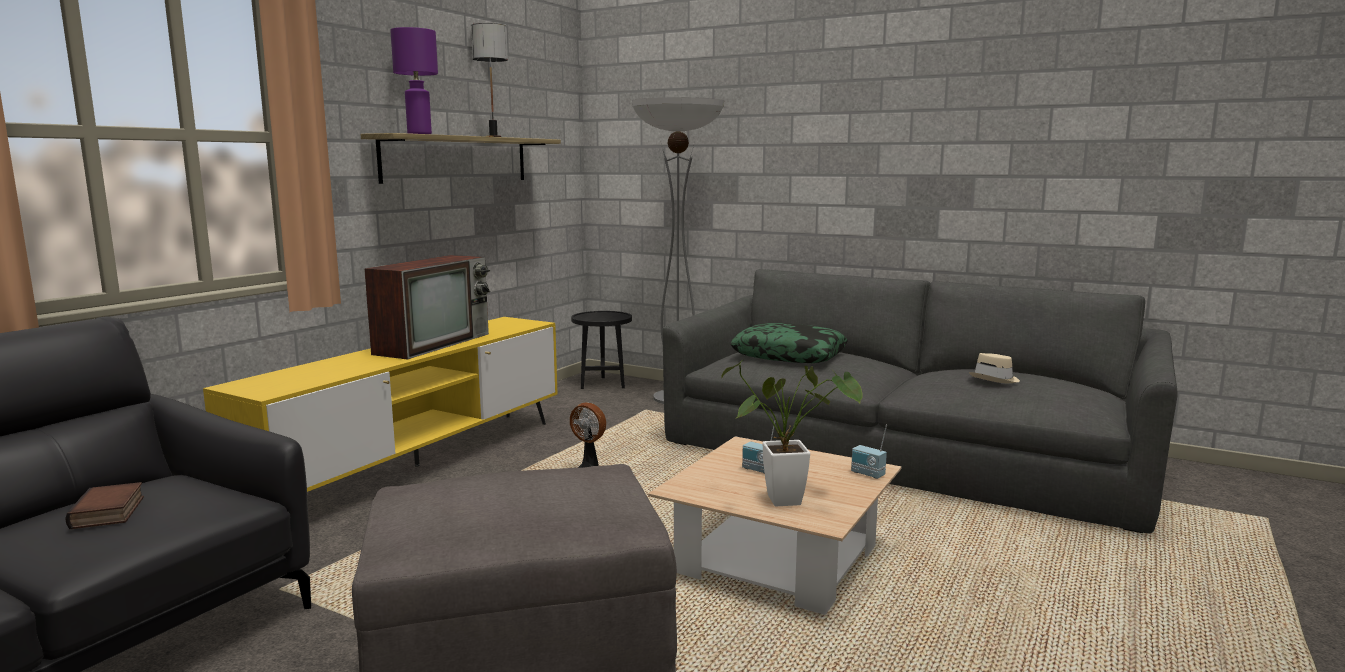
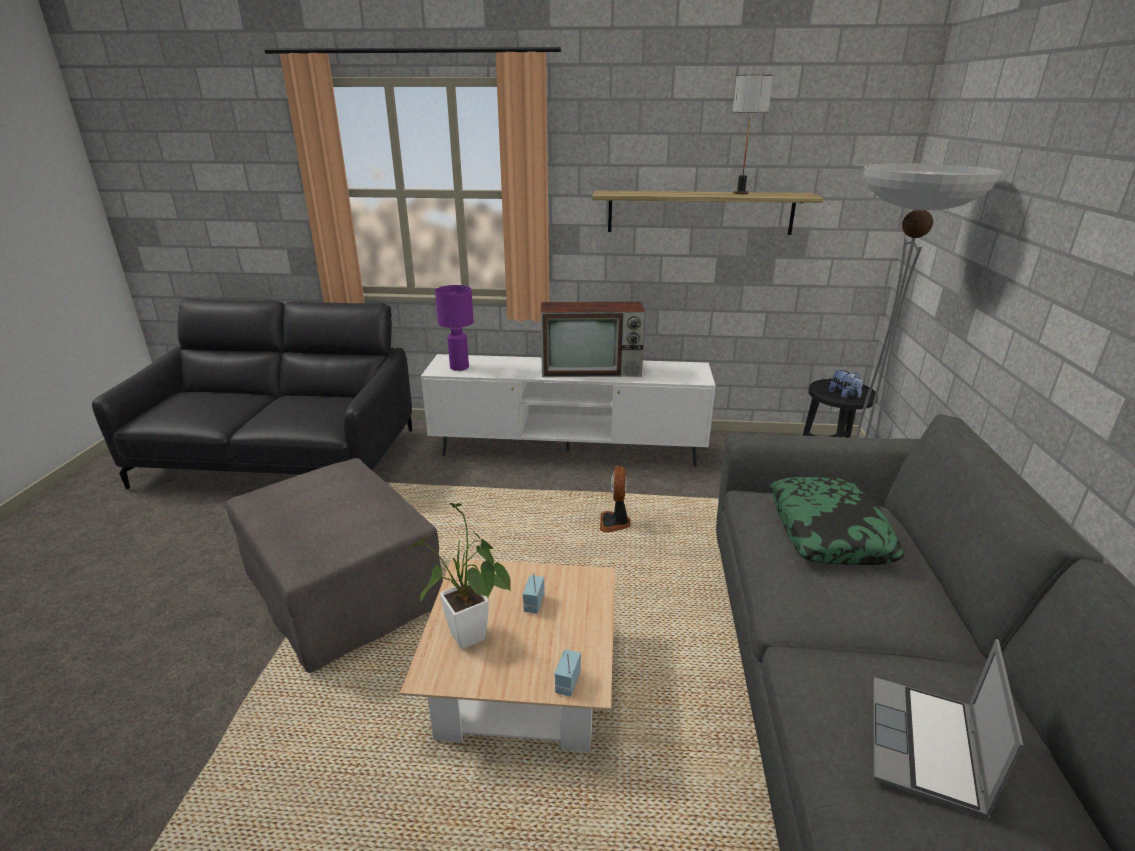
camera: 65 degrees right, 15 degrees up
book [65,482,144,529] -> none
yellow tv stand [203,317,557,492] -> white tv stand [421,354,716,467]
purple table lamp [390,27,438,134] -> purple table lamp moved to [435,285,474,371]
beige hat [969,353,1020,383] -> laptop [873,639,1024,819]
none -> plush toy [829,369,863,399]

